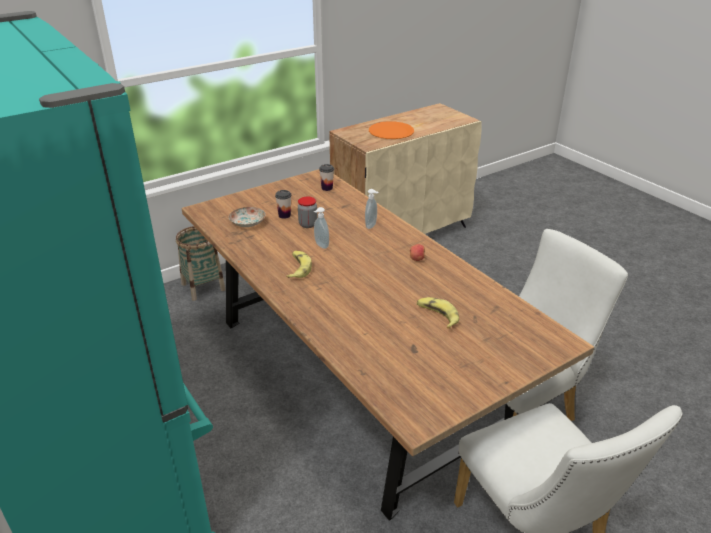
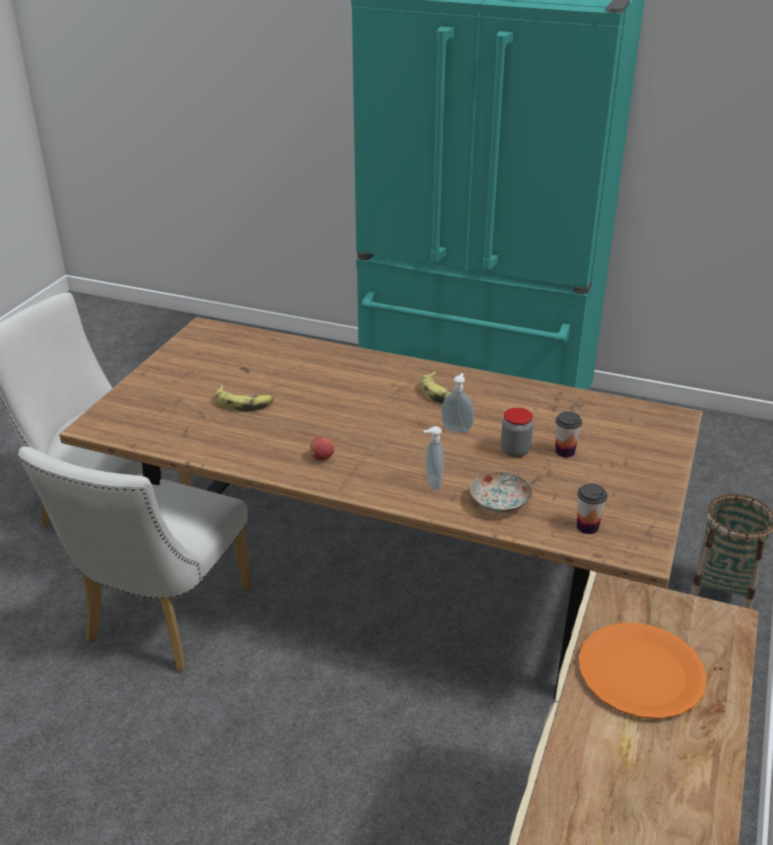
camera: 145 degrees right, 0 degrees up
plate [229,207,266,227] -> plate moved to [470,472,532,513]

